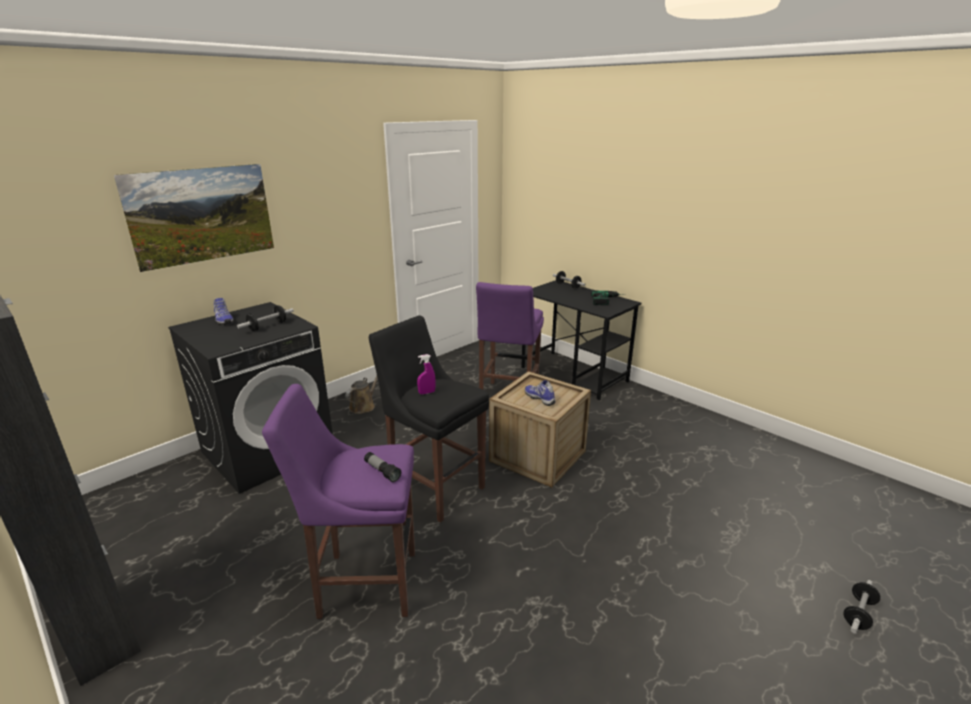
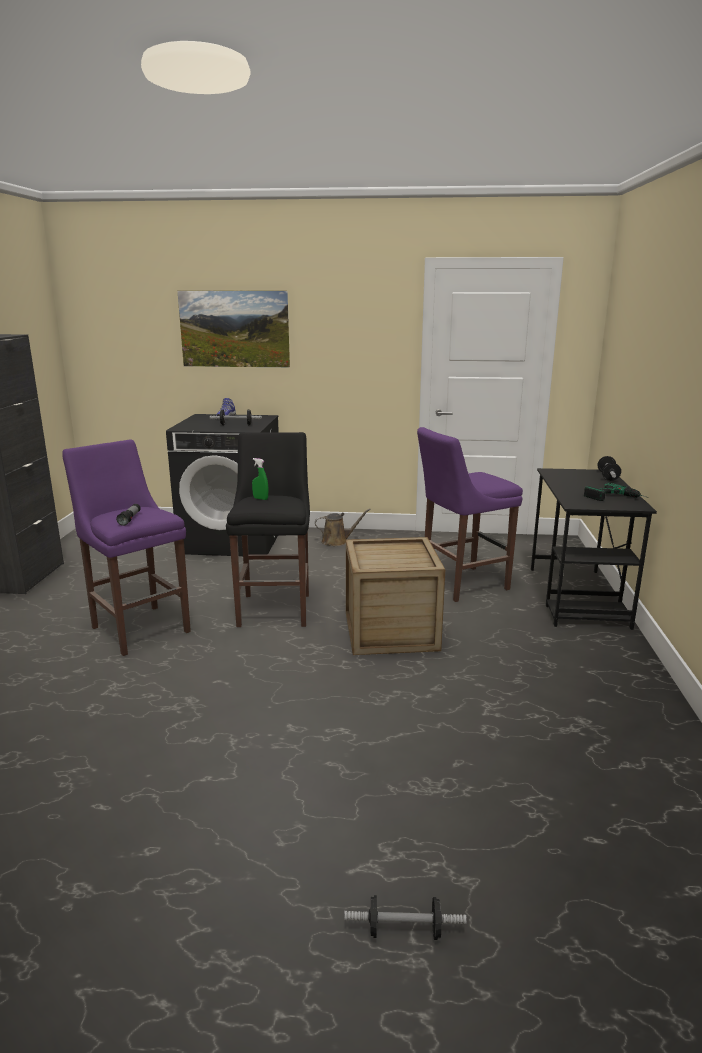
camera: 50 degrees right, 5 degrees down
purple spray bottle [417,354,436,394] -> green spray bottle [252,458,269,500]
shoe [525,380,556,406] -> none

